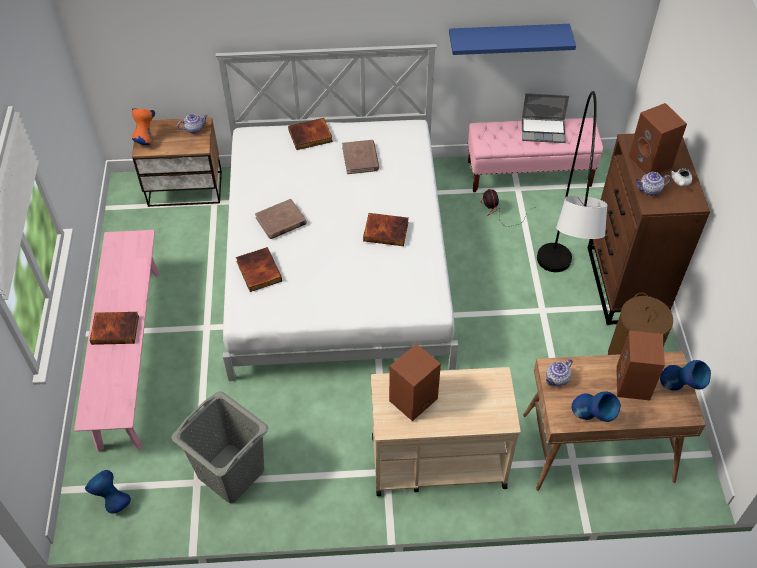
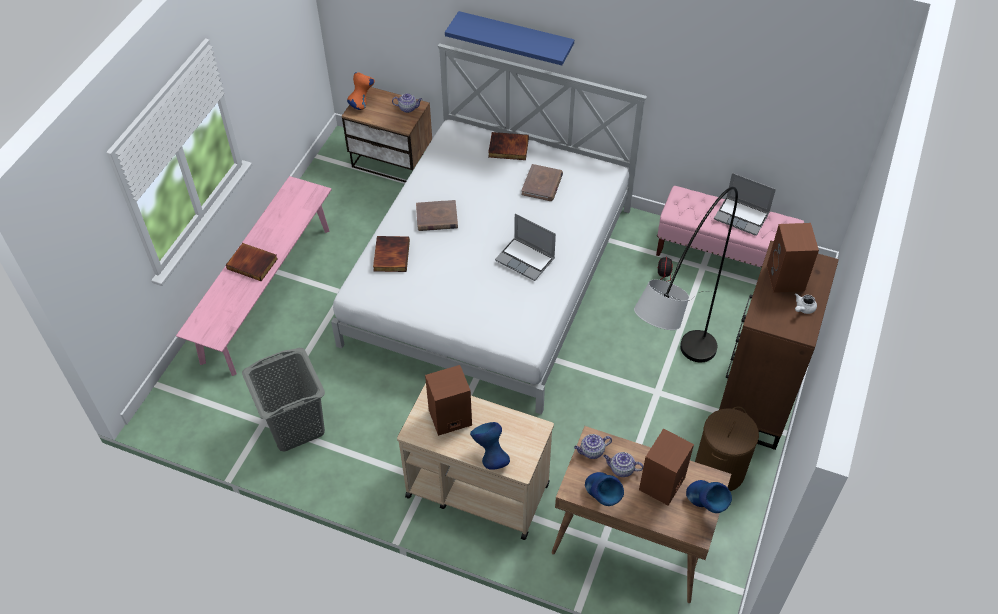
camera: 25 degrees right, 0 degrees up
blue vase [85,470,131,514] -> blue vase moved to [470,422,510,470]
book [363,213,409,246] -> laptop [495,213,556,281]
blue shelf [449,24,576,55] -> blue shelf moved to [445,11,574,65]
teapot [635,172,671,196] -> teapot moved to [603,452,644,477]

